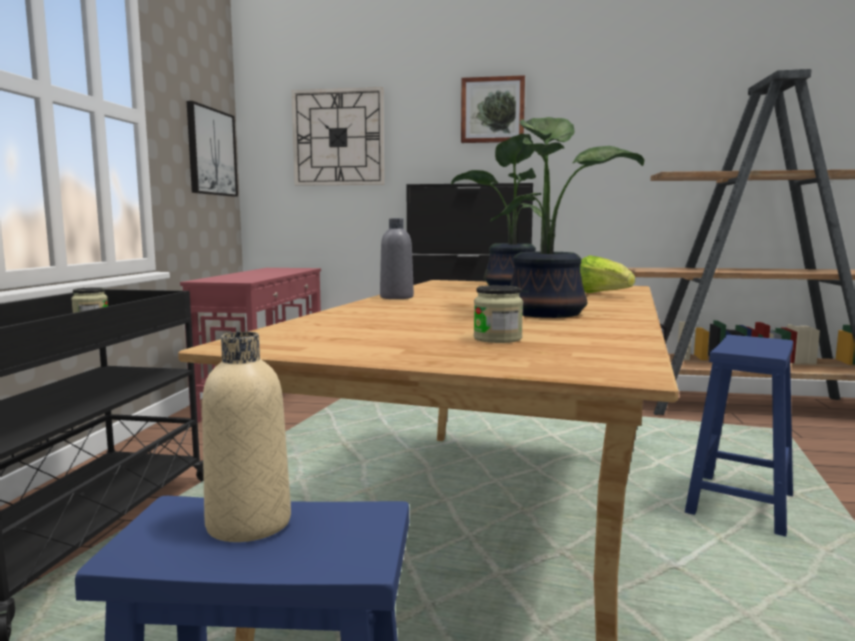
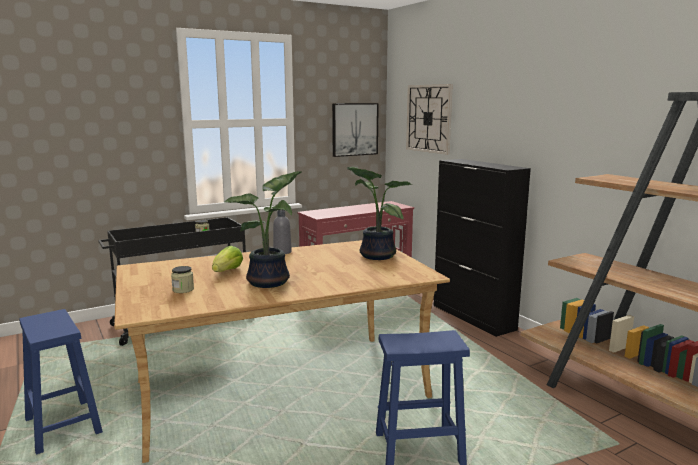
camera: 50 degrees right, 5 degrees up
beige bottle [202,332,291,542] -> none
picture [461,75,525,143] -> none
lettuce [580,255,635,293] -> lettuce moved to [212,246,243,272]

